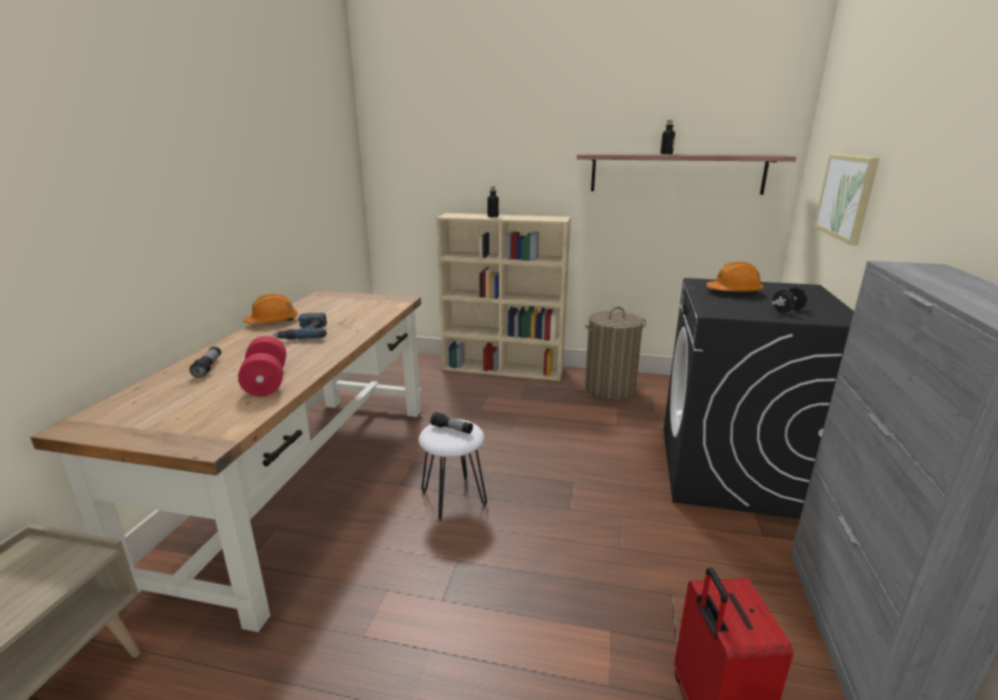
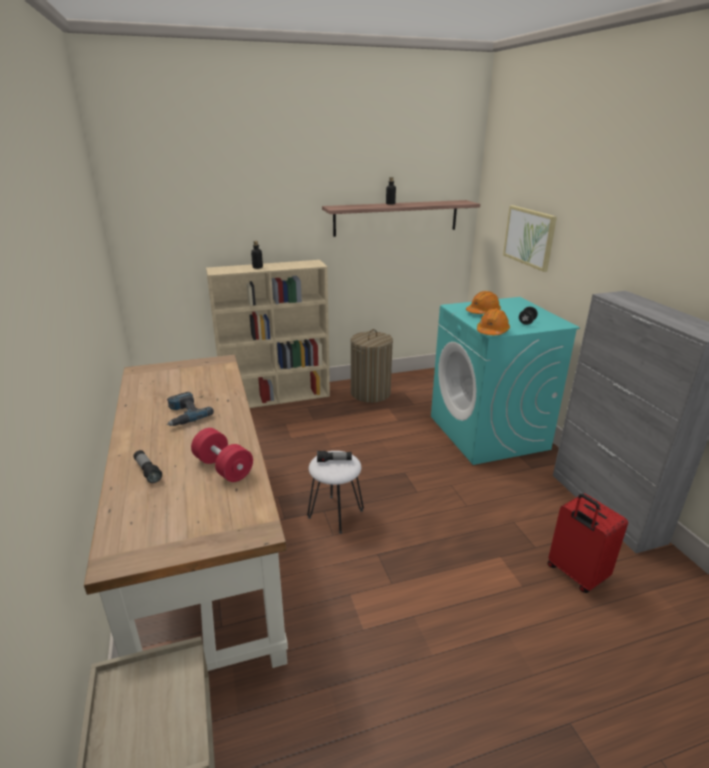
camera: 30 degrees left, 5 degrees up
orange hard hat [243,294,298,324] -> orange hard hat moved to [477,308,510,335]
black washing machine [663,278,854,519] -> turquoise washing machine [431,297,580,465]

